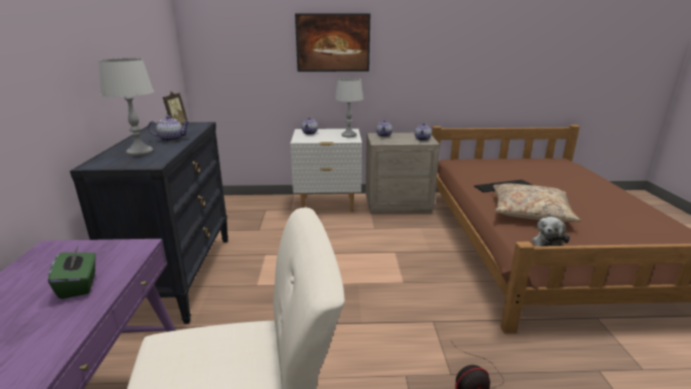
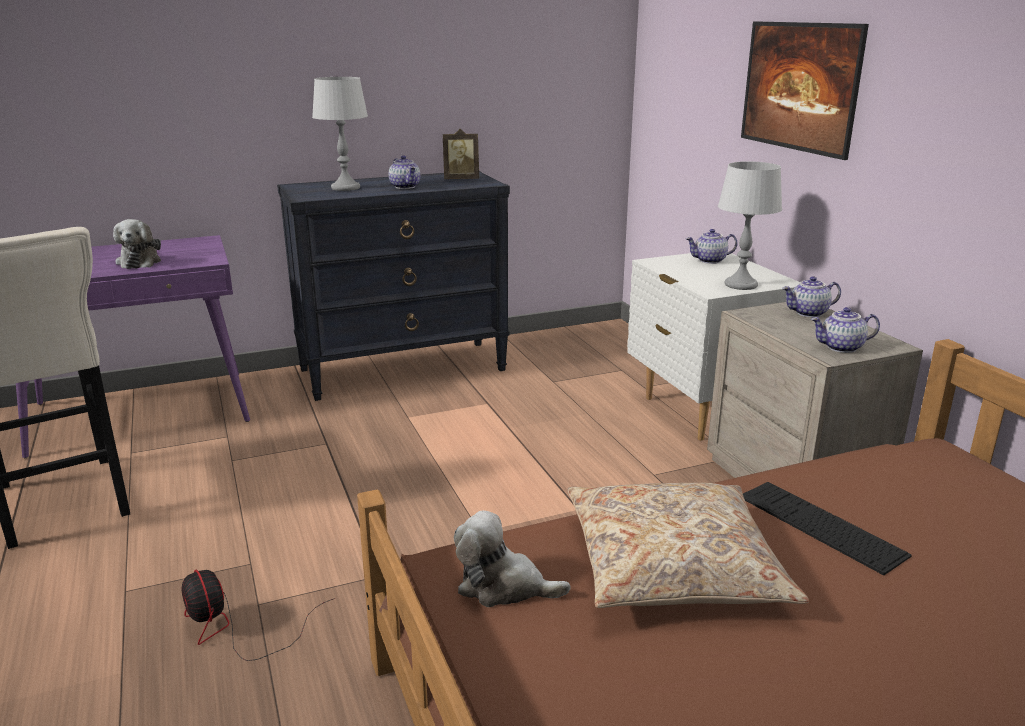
camera: 70 degrees right, 0 degrees up
green tissue box [48,246,96,299] -> plush toy [113,219,161,269]

